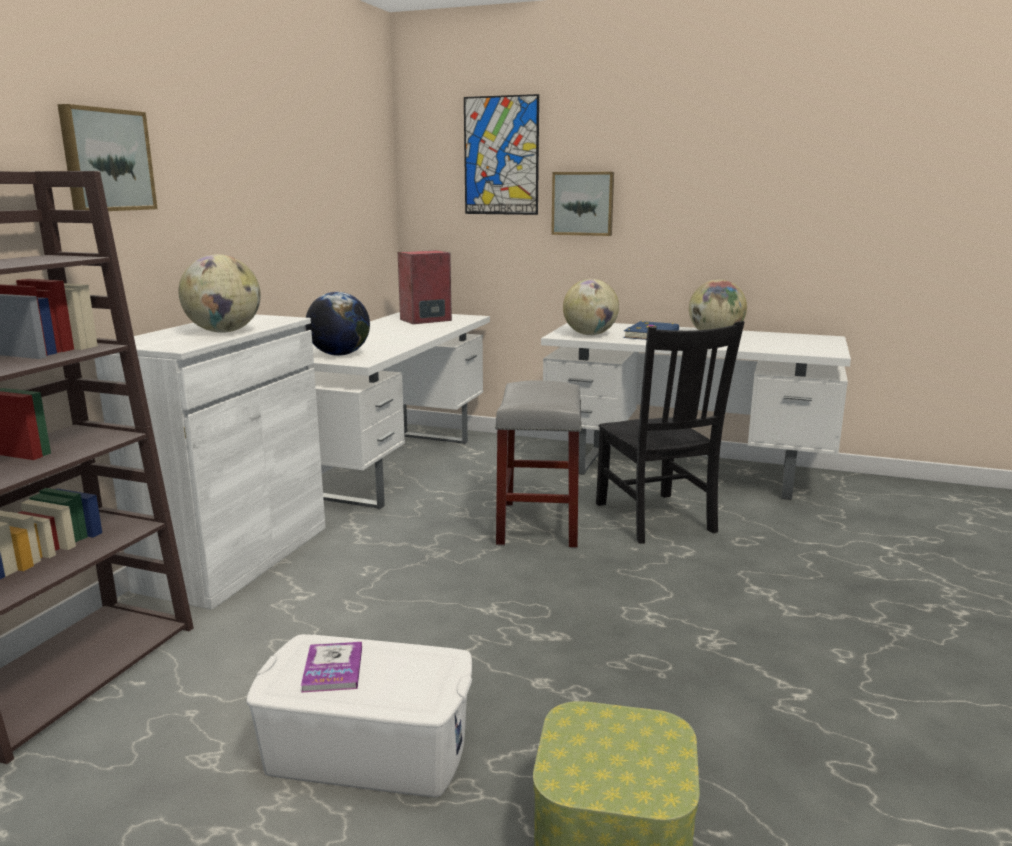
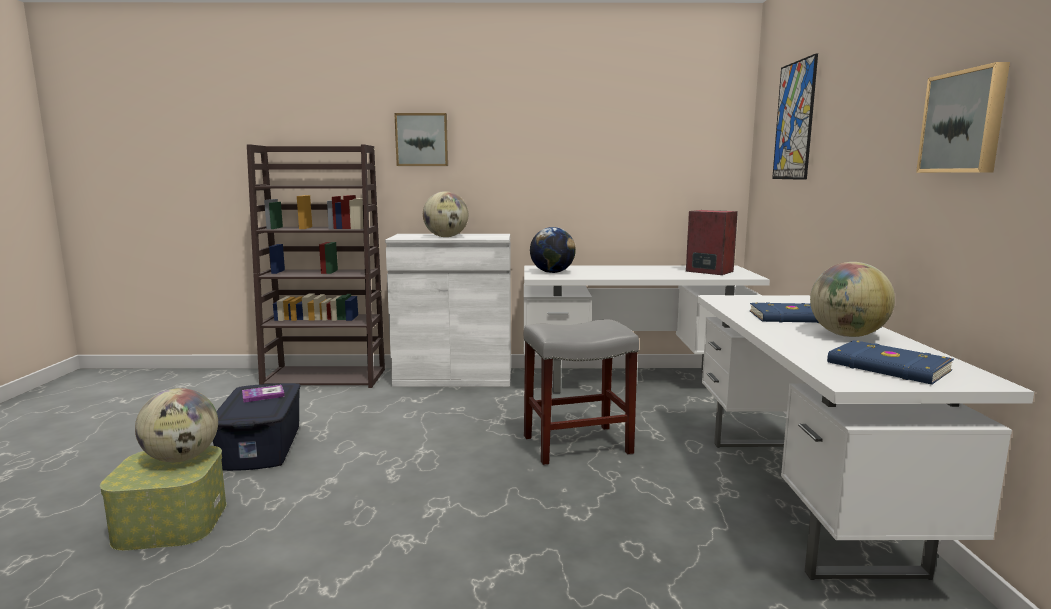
camera: 70 degrees right, 5 degrees down
white storage box [246,634,472,797] -> blue storage box [213,383,301,471]
picture [551,172,614,236] -> picture moved to [916,62,1010,173]
globe [563,279,619,335] -> globe moved to [135,388,218,462]
black chair [596,321,744,544] -> none
none -> blue book [827,340,954,384]

